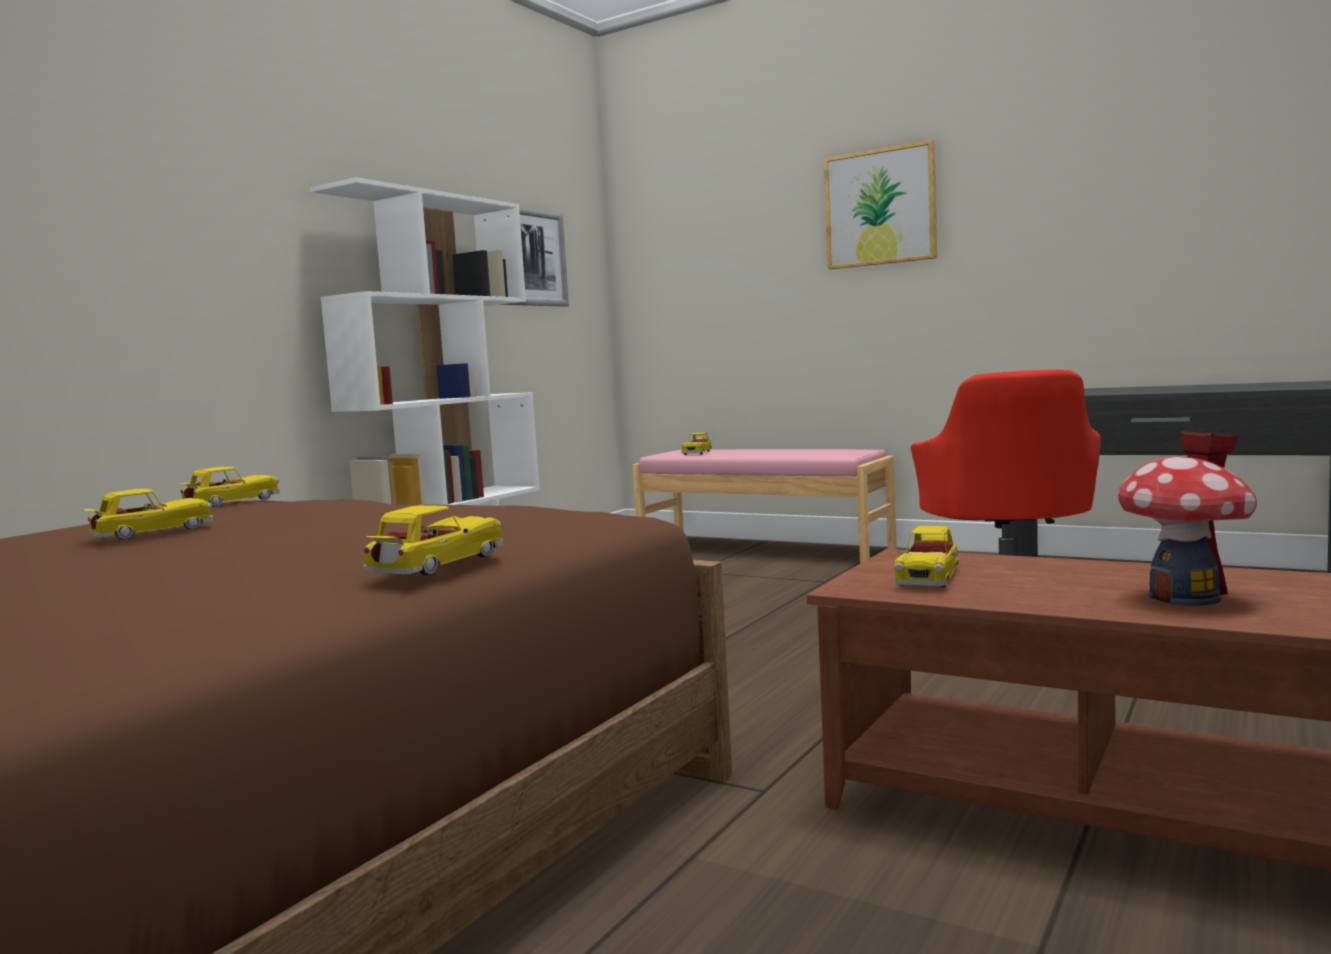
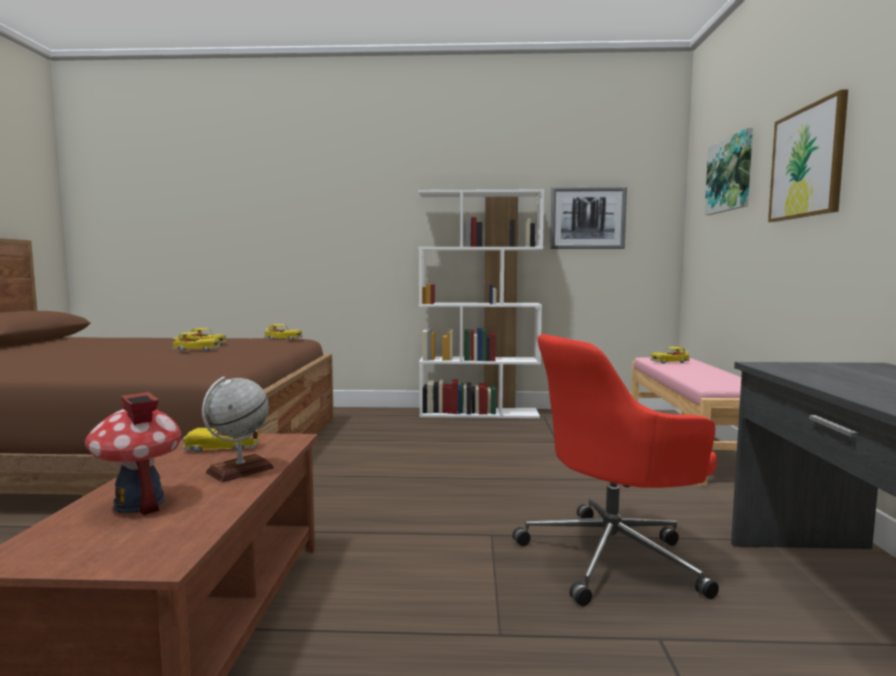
camera: 60 degrees right, 0 degrees up
toy car [363,505,503,575] -> toy car moved to [172,332,220,351]
none -> globe [202,377,274,482]
none -> picture [705,128,753,215]

